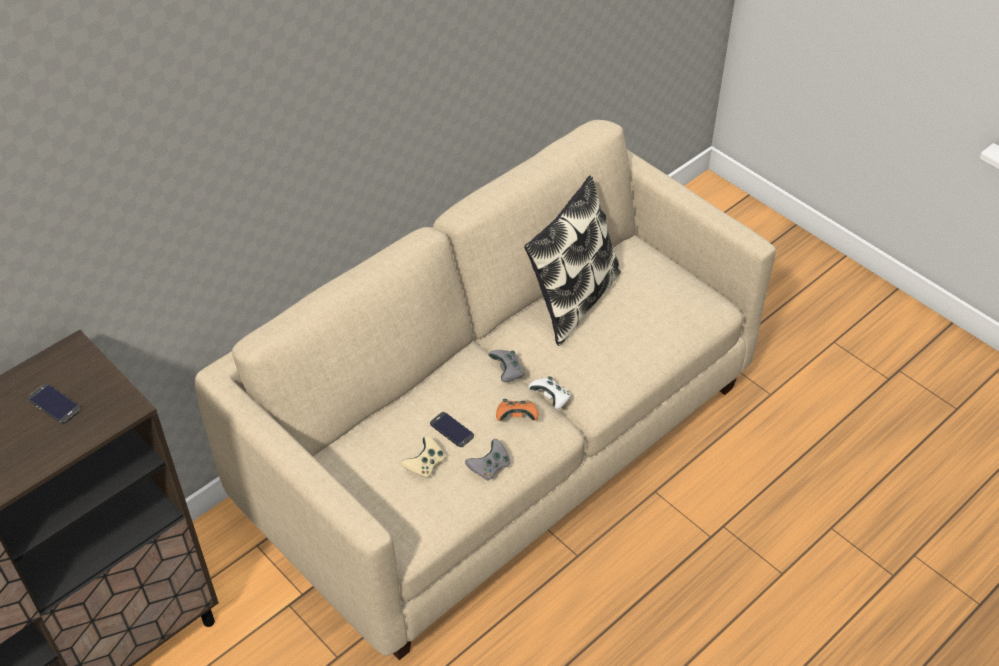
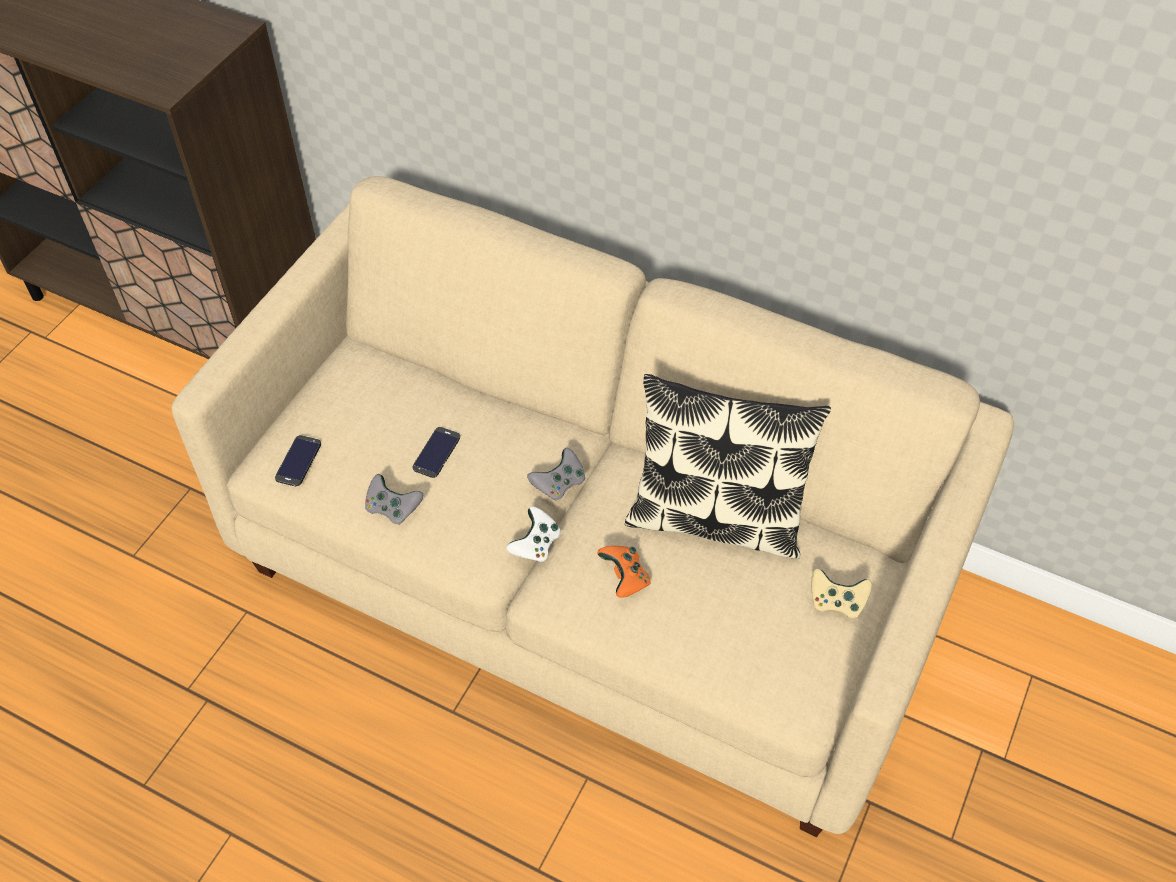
camera: 70 degrees right, 5 degrees up
phone [28,384,81,424] -> phone moved to [275,435,321,486]
beige game controller [401,436,445,478] -> beige game controller moved to [811,568,872,618]
orange game controller [496,399,539,421] -> orange game controller moved to [597,546,651,598]

